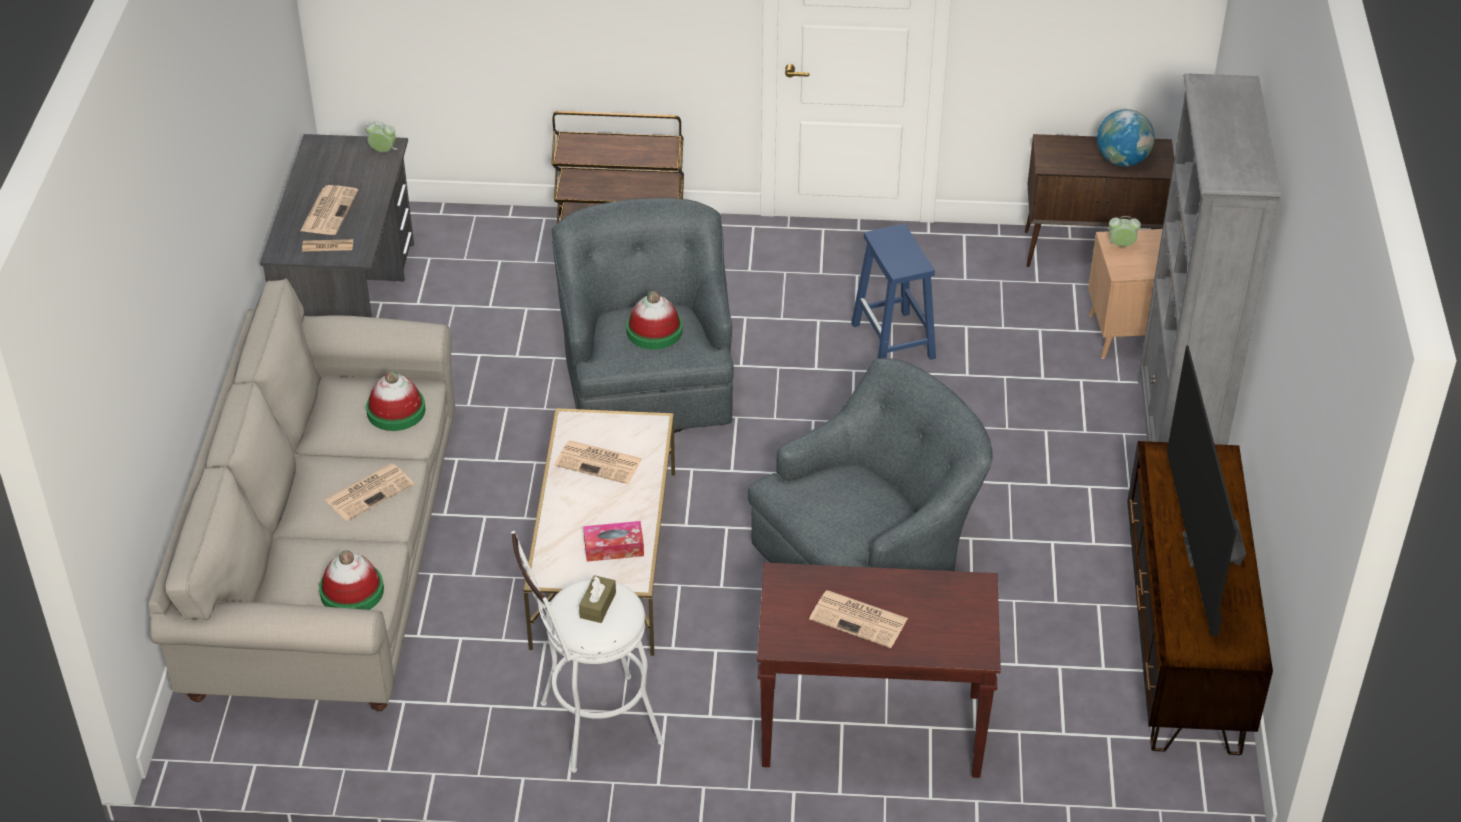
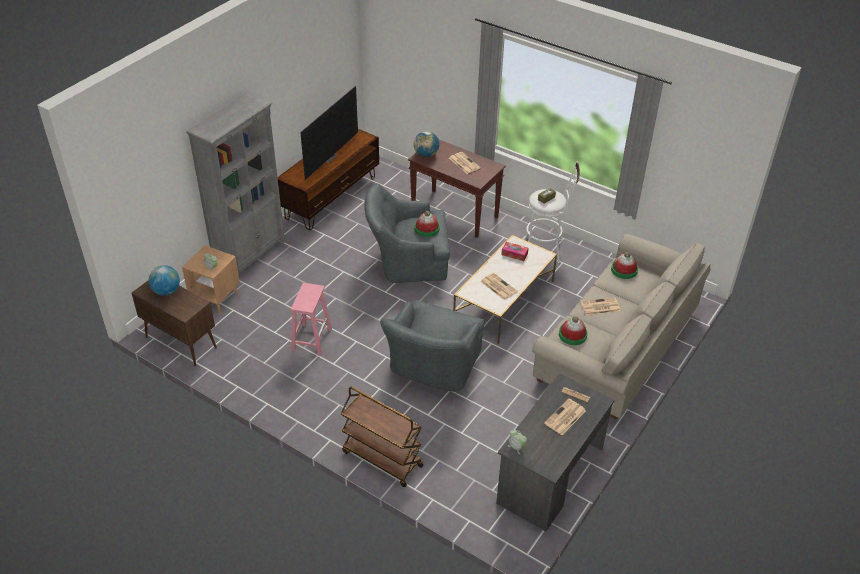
camera: 150 degrees left, 0 degrees up
hat [626,291,683,349] -> hat moved to [415,211,440,237]
blue stool [851,224,936,360] -> pink stool [291,283,332,355]
none -> globe [414,131,439,157]

